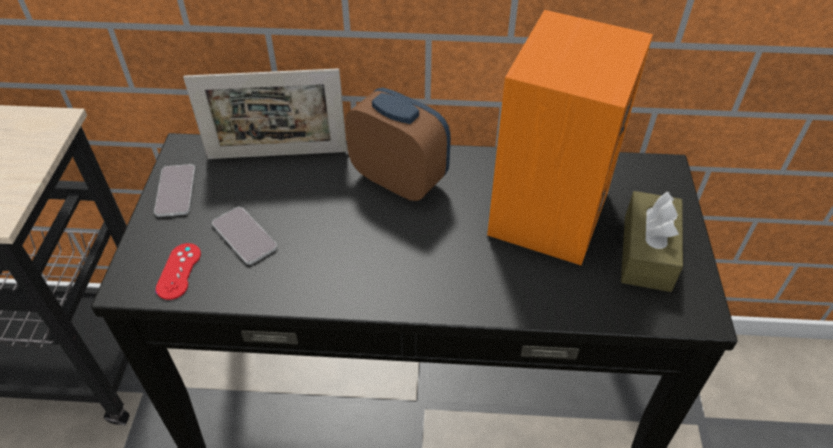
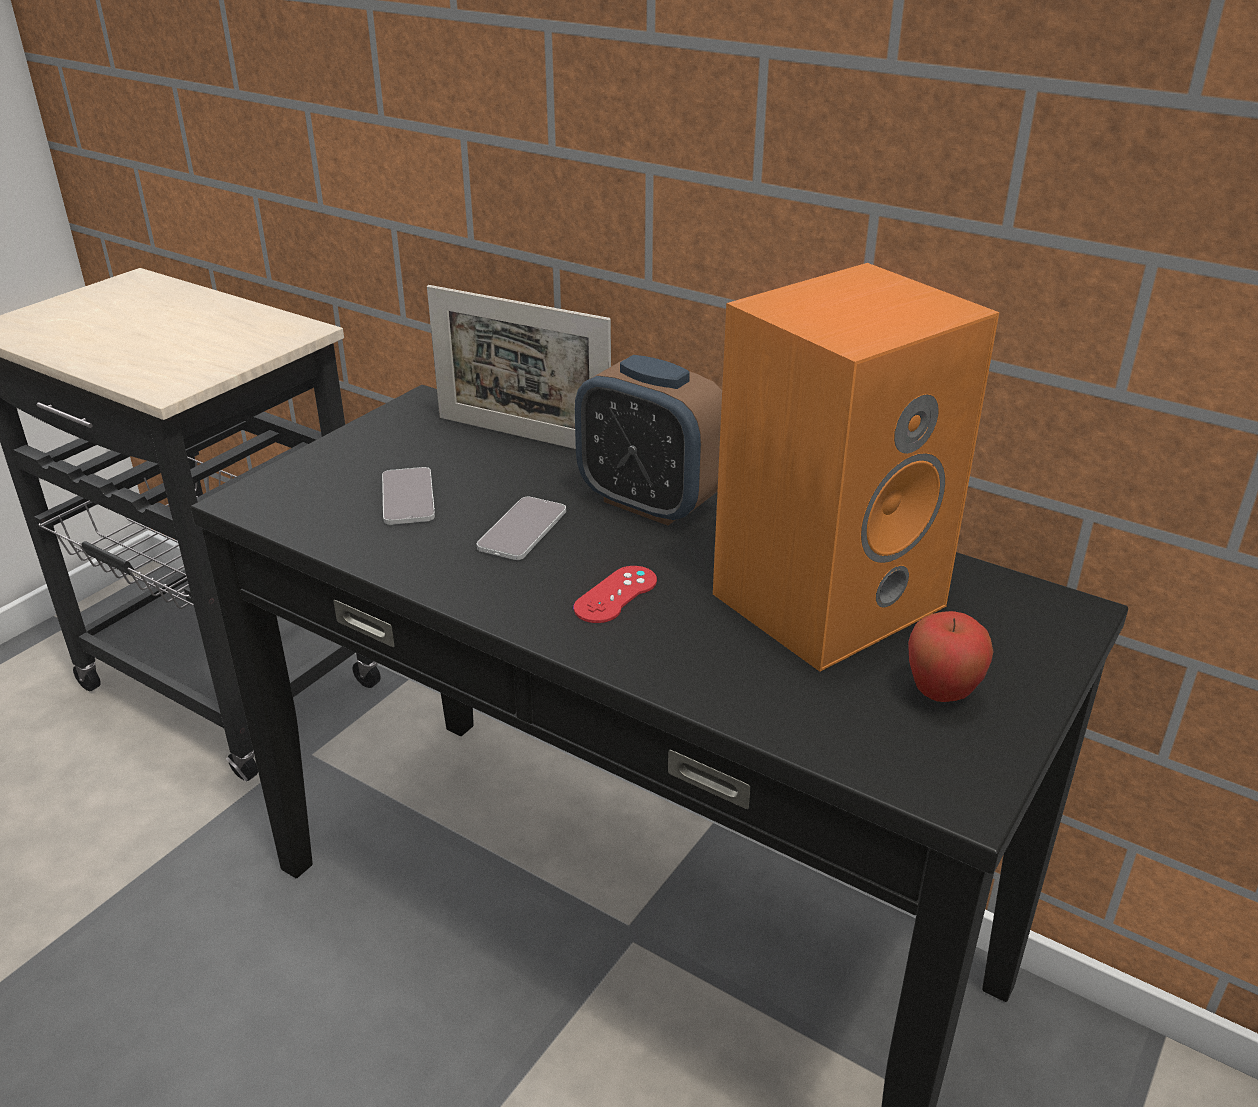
camera: 30 degrees right, 15 degrees down
phone [154,164,195,217] -> phone moved to [477,497,566,560]
red game controller [156,243,201,300] -> red game controller moved to [573,566,657,623]
alarm clock [345,88,451,201] -> alarm clock turned 150 degrees clockwise [575,355,722,525]
brown tissue box [621,191,683,292] -> apple [908,611,994,702]

